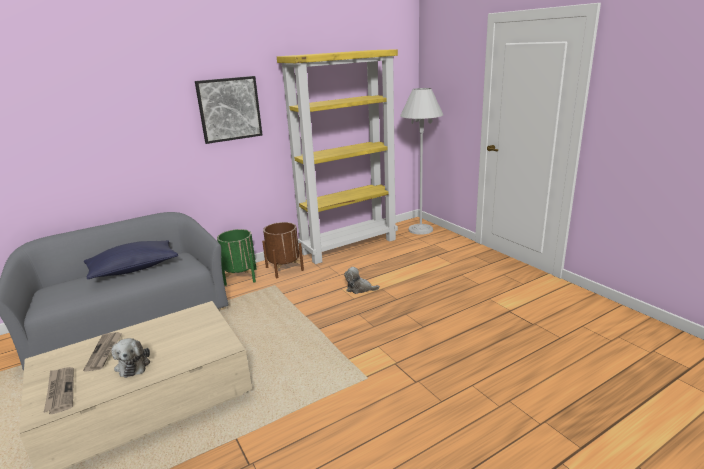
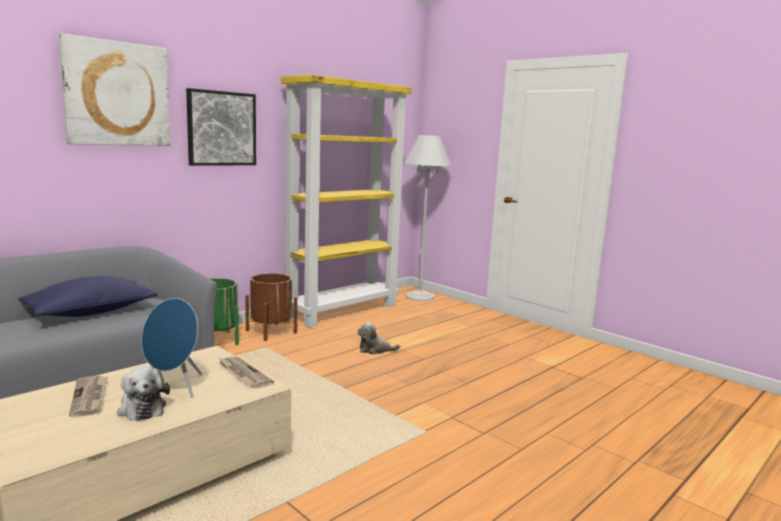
camera: 15 degrees left, 10 degrees down
newspaper [44,367,74,414] -> newspaper moved to [218,356,274,389]
none -> picture [58,33,170,146]
none -> blue speaker [141,298,202,397]

